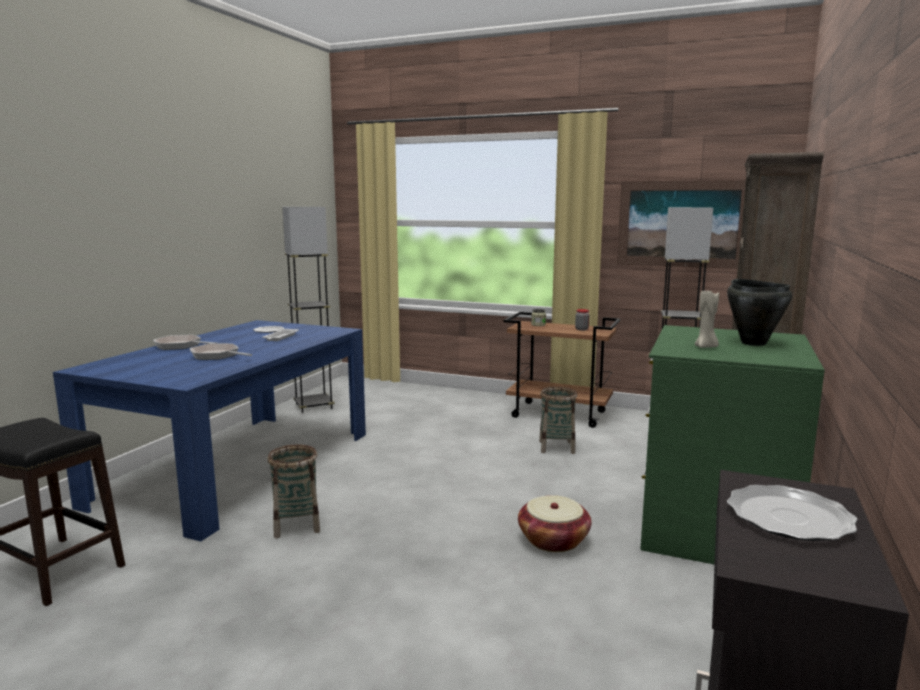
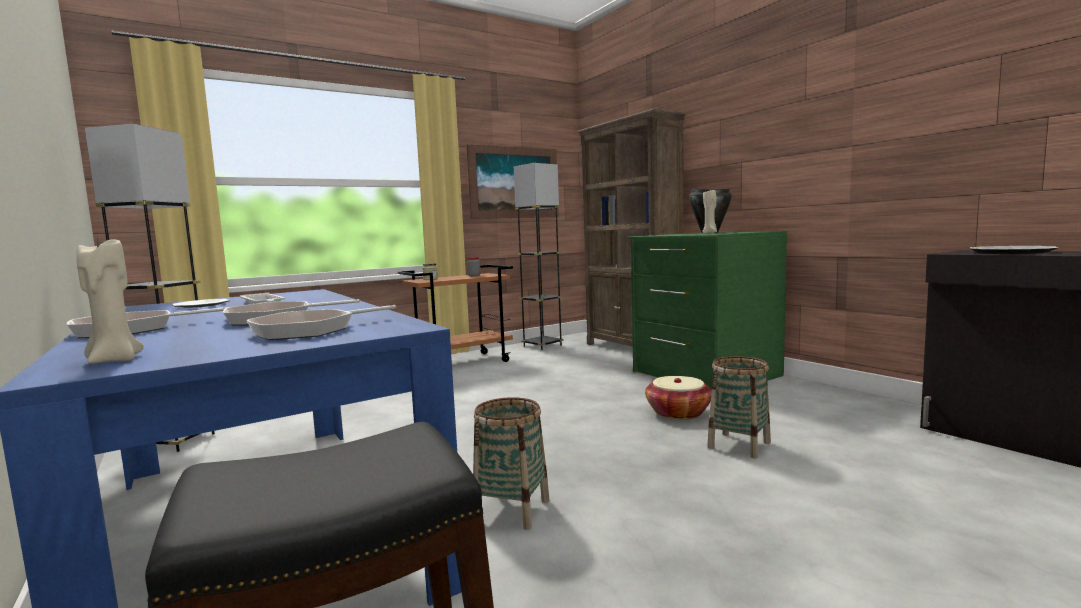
camera: 55 degrees left, 5 degrees down
basket [539,386,577,454] -> basket moved to [707,356,771,458]
none -> beige candle [76,238,144,364]
none -> frying pan [246,305,396,340]

